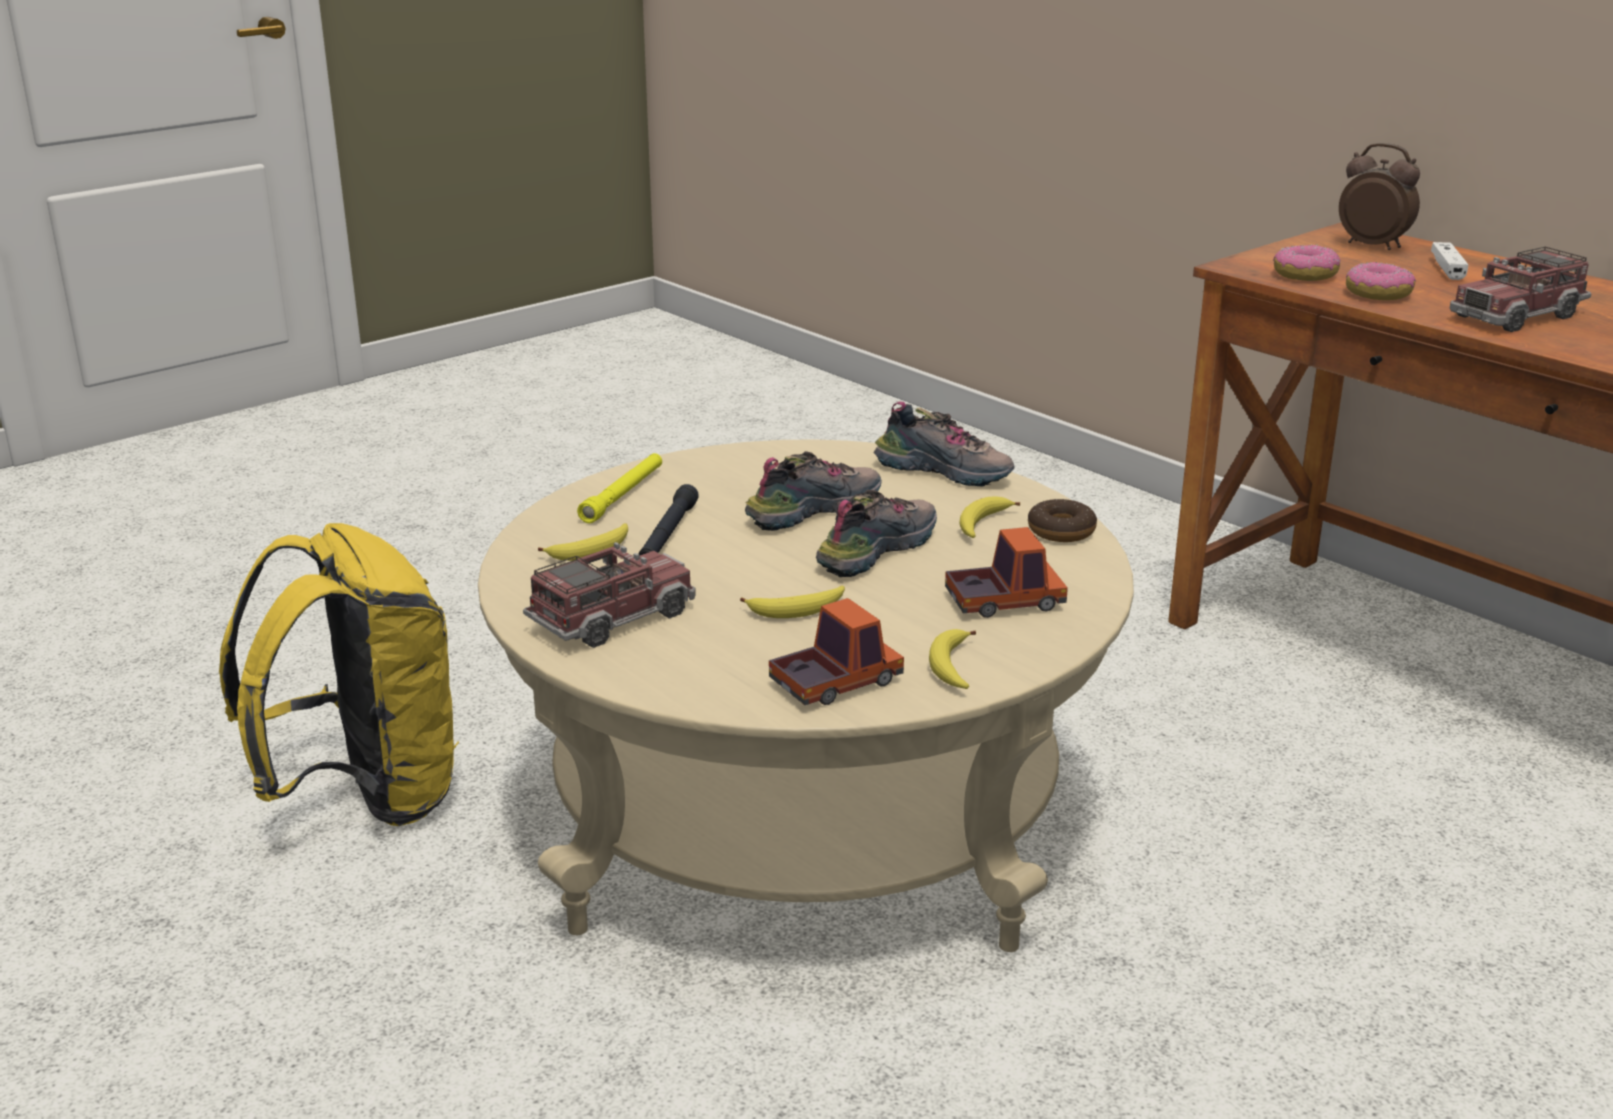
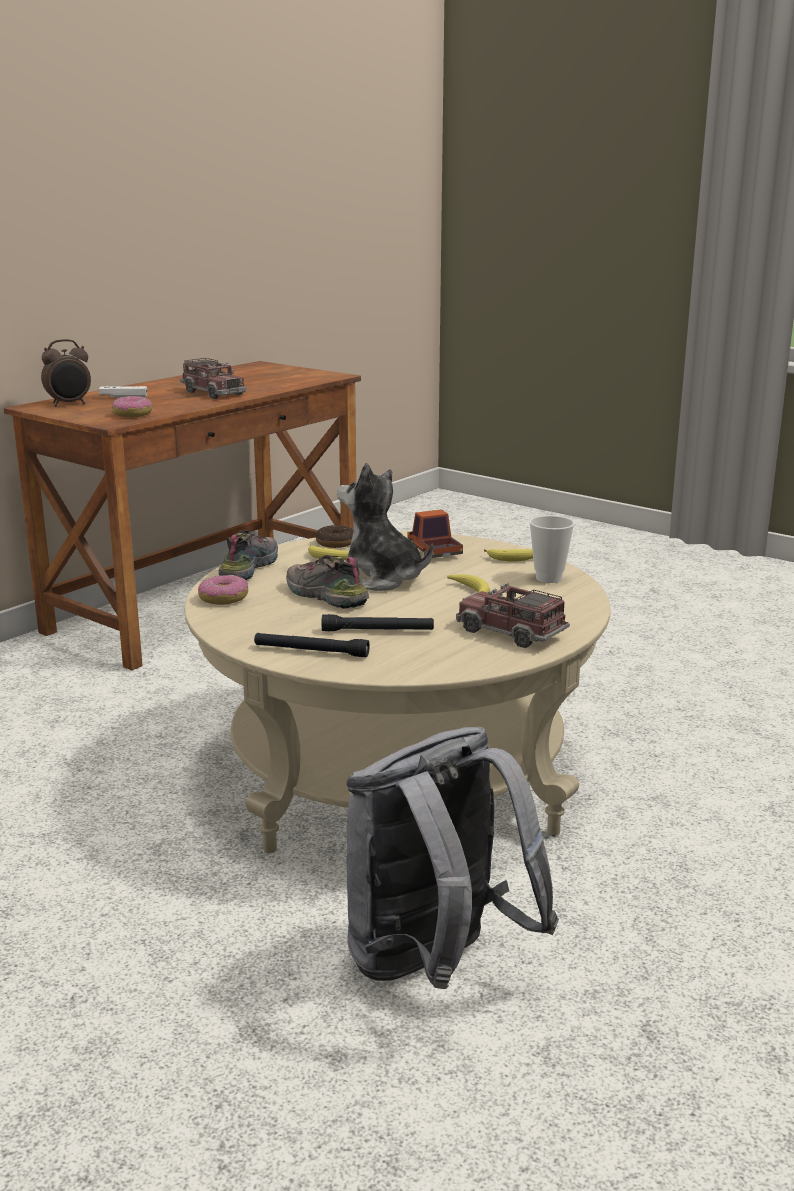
camera: 100 degrees left, 5 degrees down
yellow backpack [219,523,459,826] -> grey backpack [346,727,559,989]
banana [538,523,628,561] -> none
yellow flashlight [577,453,662,523] -> black flashlight [254,633,370,657]
toy truck [769,598,904,705] -> cup [529,516,574,583]
shoe [816,490,937,577] -> plush toy [337,463,433,591]
alarm clock [1339,143,1420,250] -> alarm clock turned 150 degrees counterclockwise [41,339,91,406]
donut [1346,262,1416,300] -> donut moved to [198,575,248,605]

